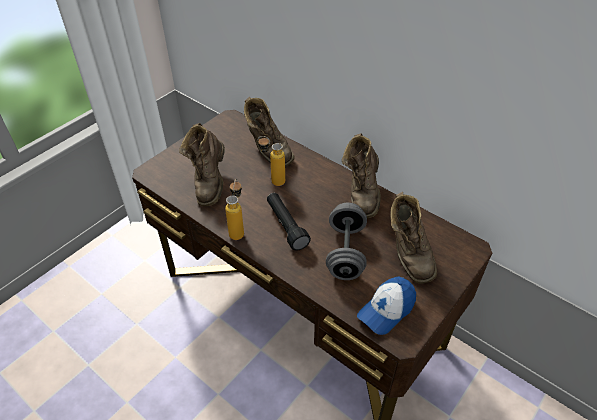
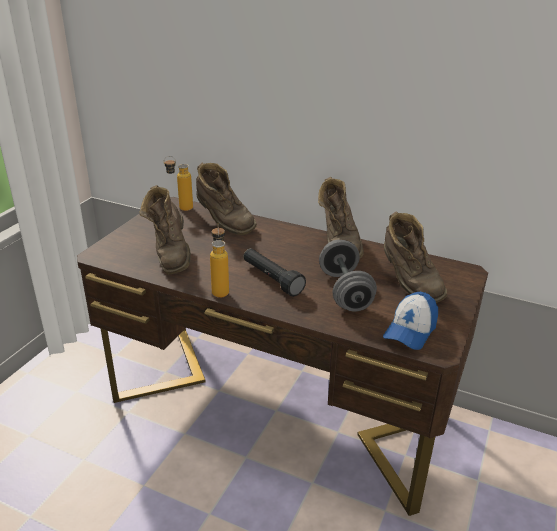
camera: 15 degrees left, 15 degrees down
bottle [258,136,285,186] -> bottle moved to [164,156,193,211]

